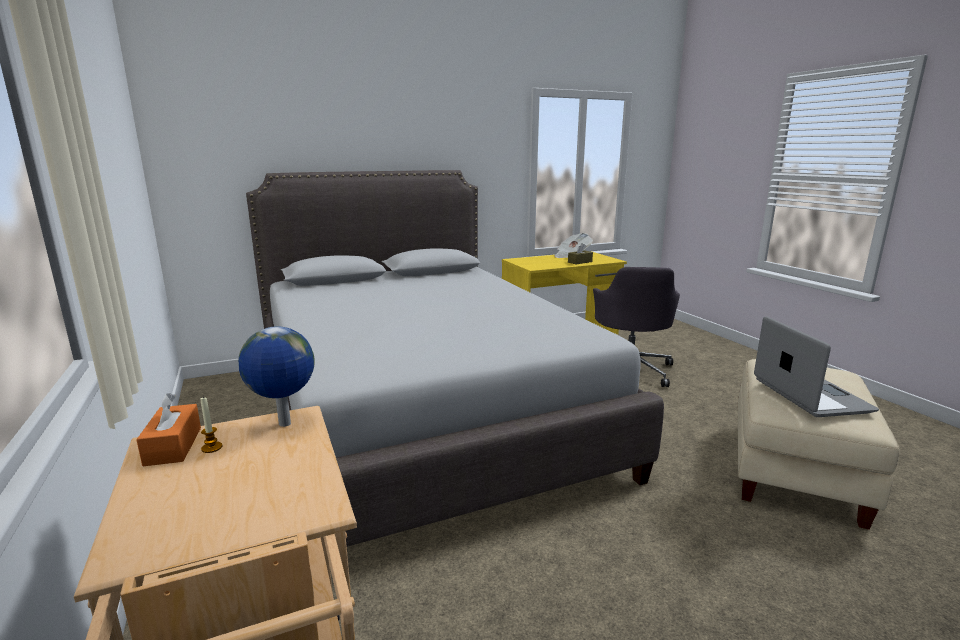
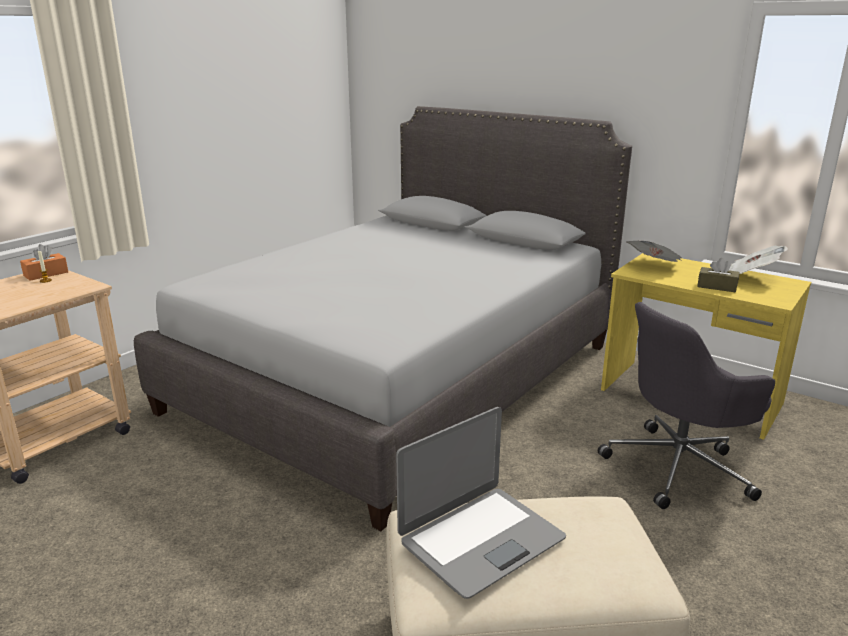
camera: 60 degrees right, 5 degrees up
globe [238,326,315,427] -> none
none -> newspaper [626,241,682,262]

